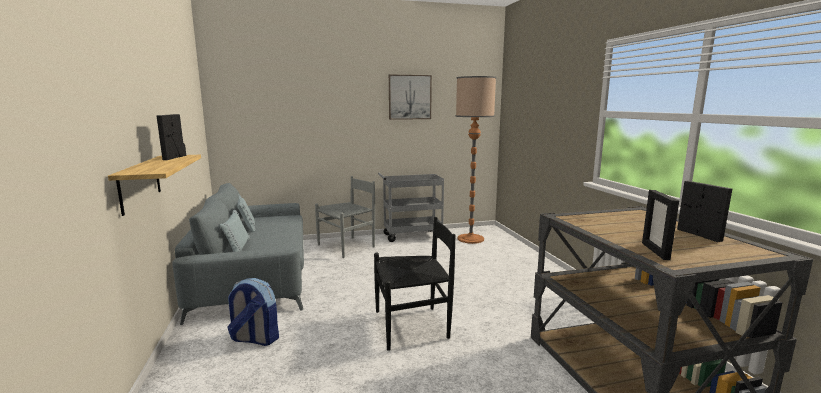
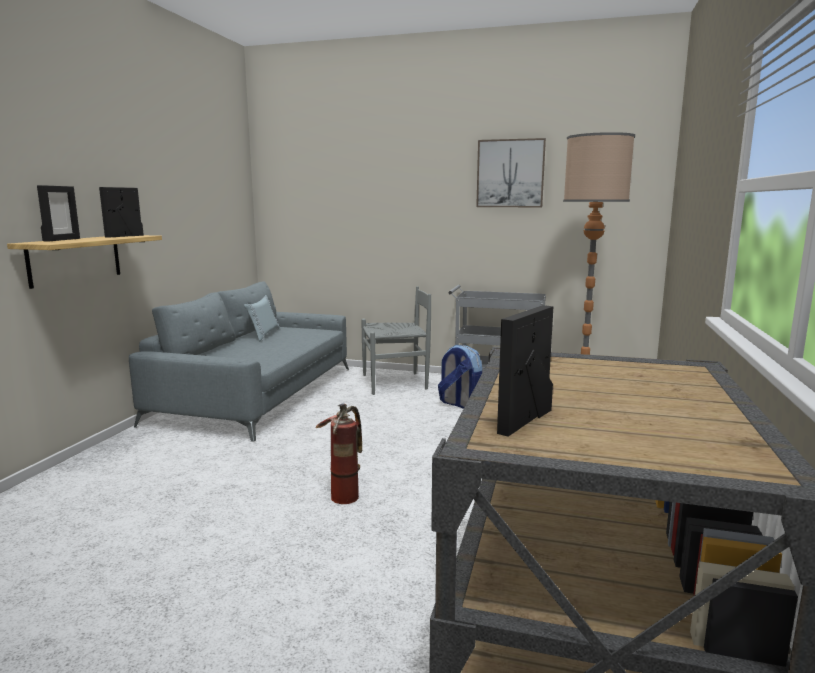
camera: 30 degrees right, 0 degrees up
blue pillow [220,210,250,252] -> none
backpack [227,278,279,346] -> backpack moved to [438,345,482,409]
black chair [374,217,455,351] -> fire extinguisher [316,403,362,504]
picture frame [677,181,732,242] -> picture frame moved to [37,185,80,241]

